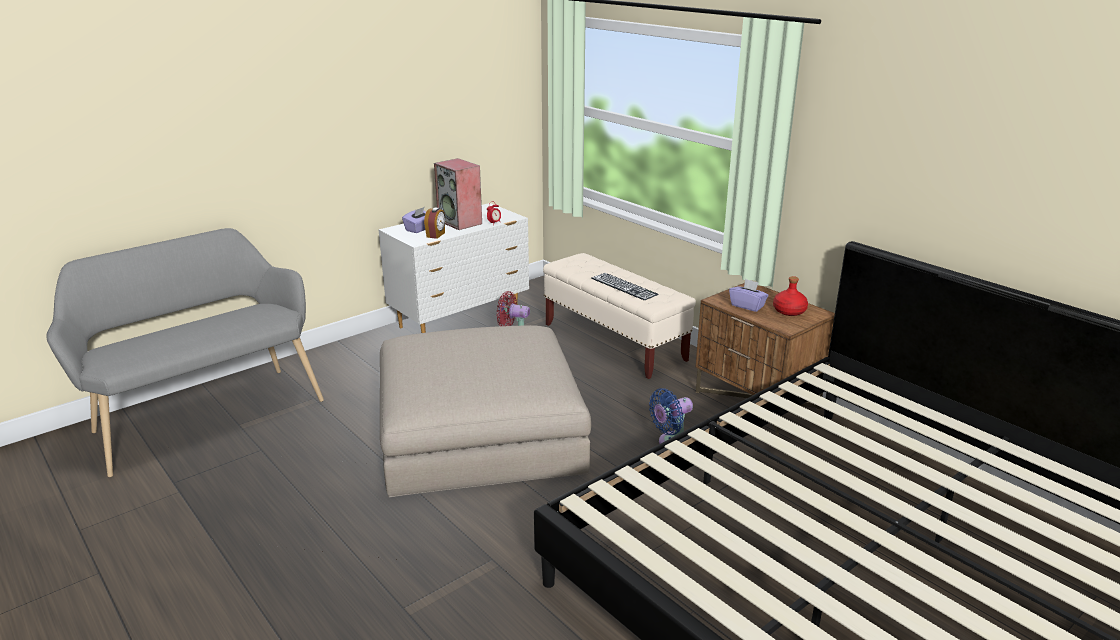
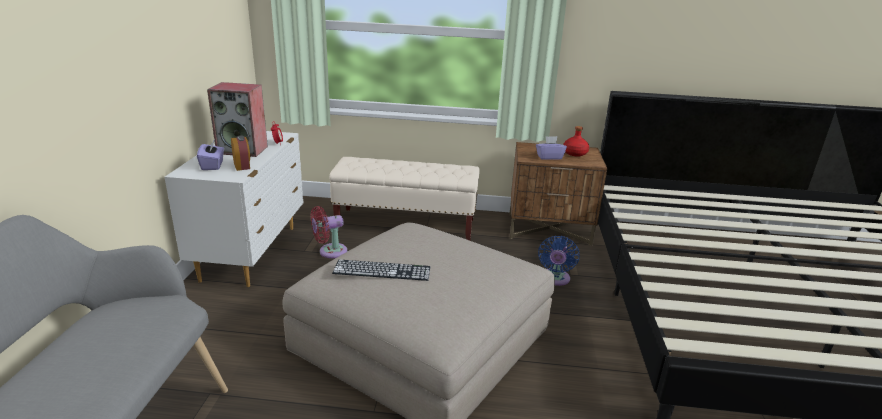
camera: 45 degrees left, 0 degrees up
keyboard [591,273,658,300] -> keyboard moved to [332,260,430,281]

